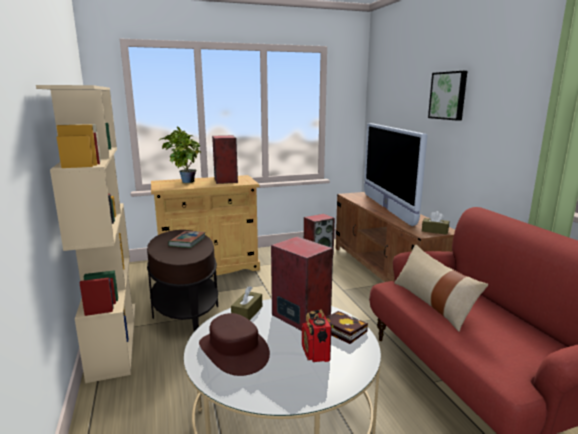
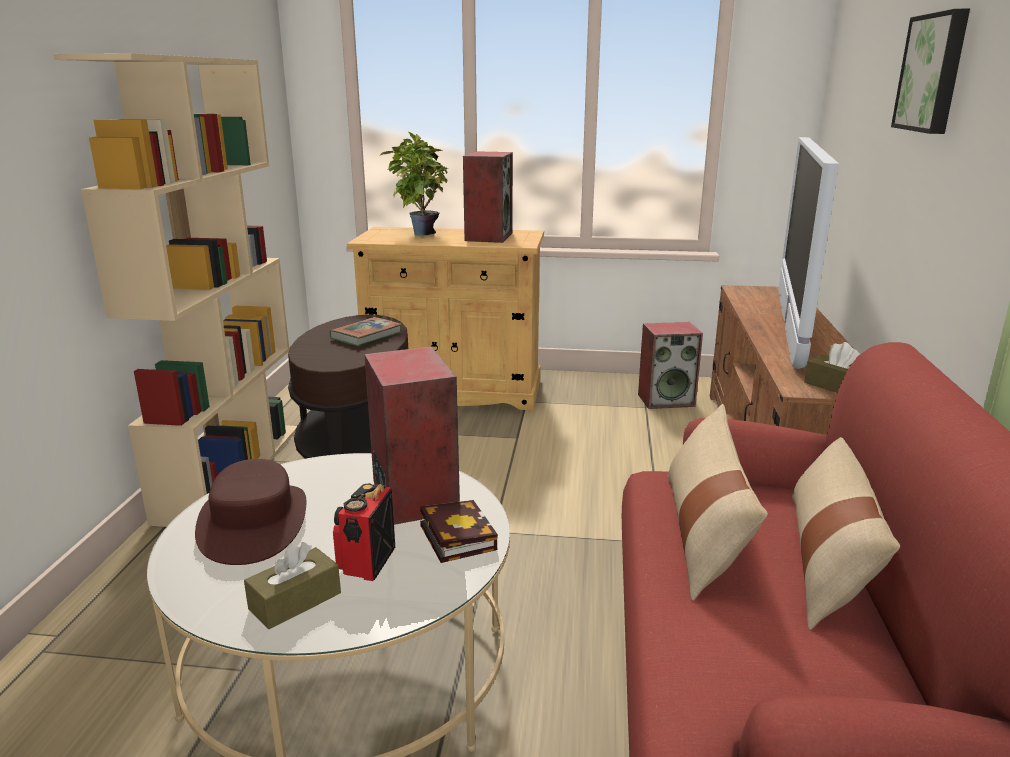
camera: 25 degrees right, 5 degrees up
brown tissue box [231,286,262,320] -> brown tissue box moved to [244,542,341,629]
none -> beige pillow [792,437,900,630]

